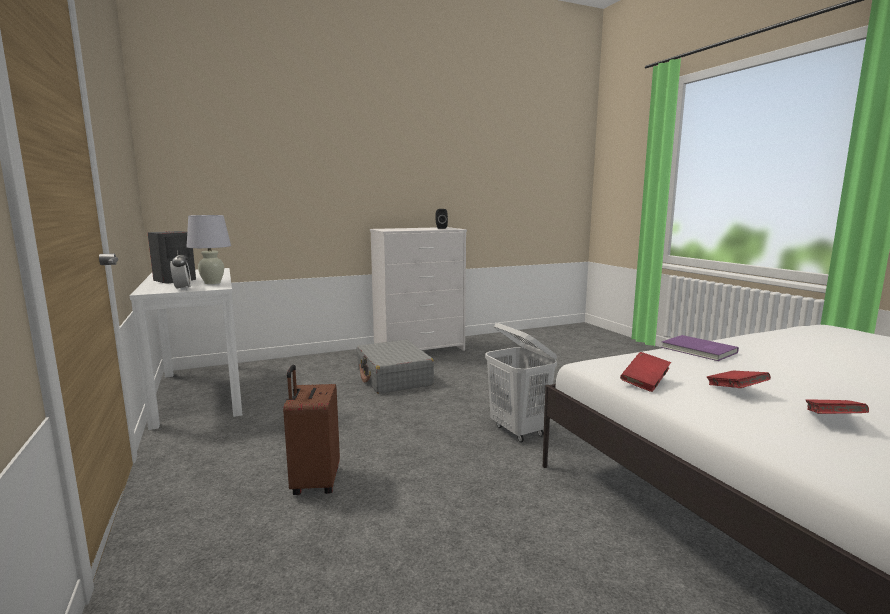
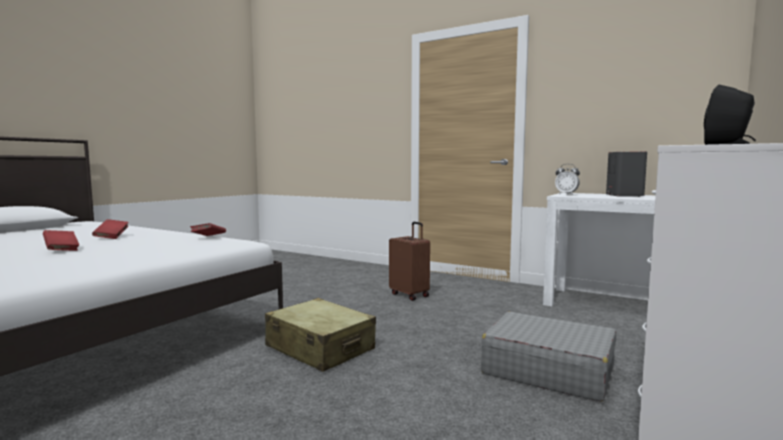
camera: 145 degrees right, 5 degrees down
white table lamp [186,215,231,284] -> none
white laundry basket [485,323,557,442] -> beige suitcase [265,298,376,372]
purple book [661,335,739,361] -> none
red book [707,371,771,388] -> red book moved to [43,230,79,251]

